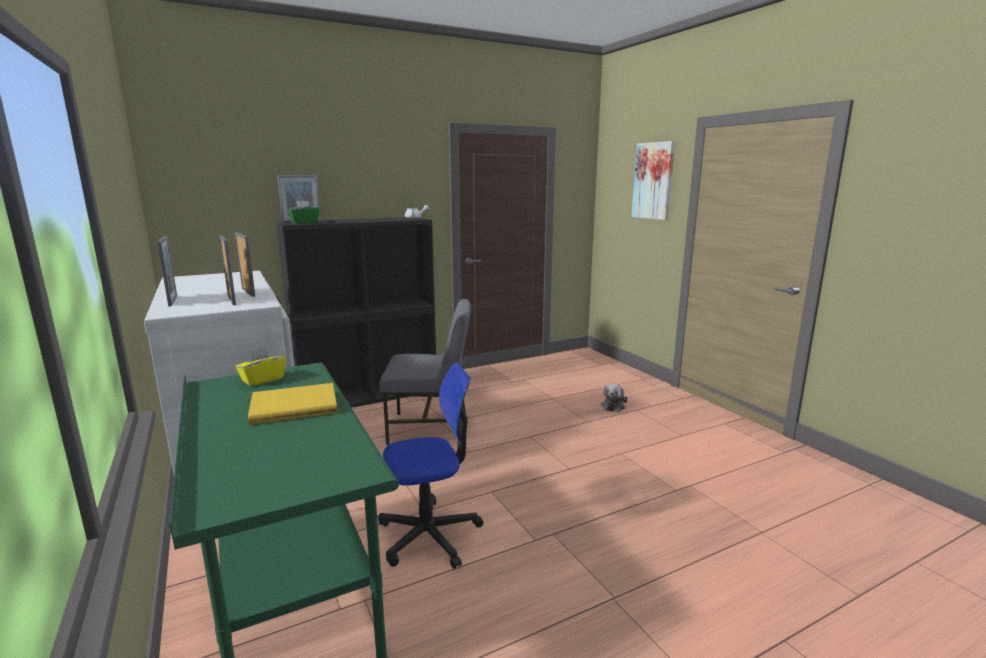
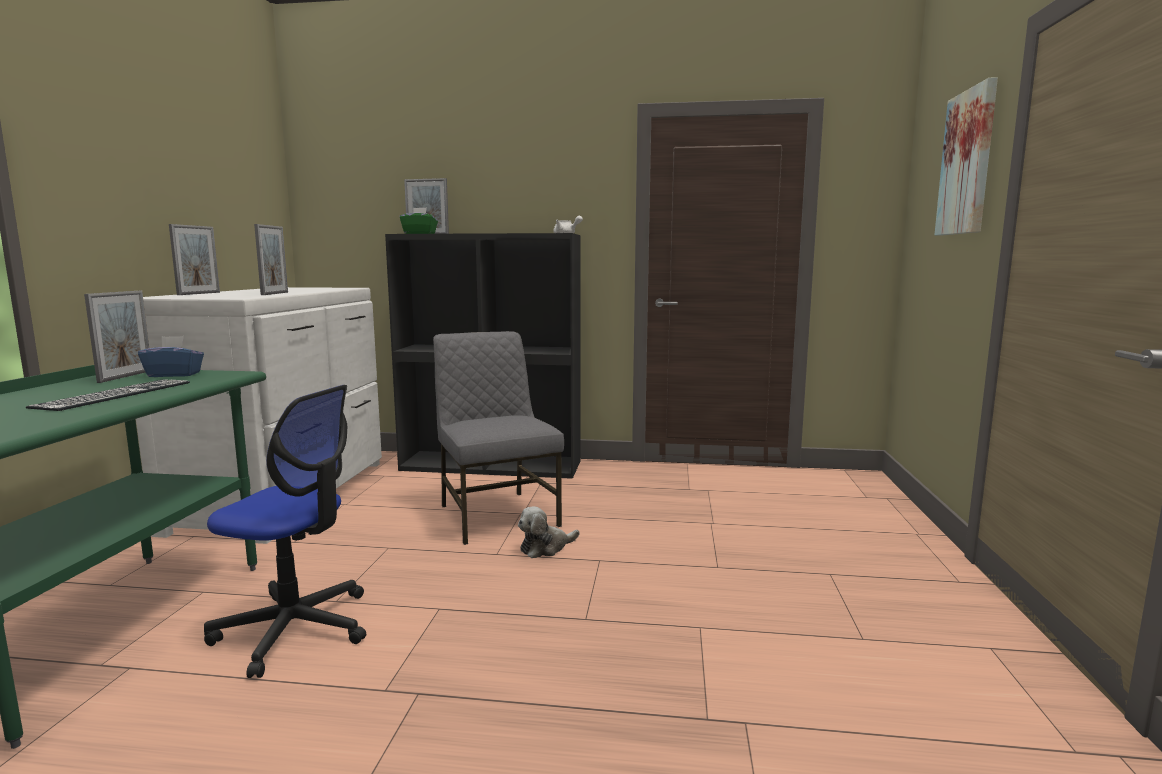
camera: 35 degrees right, 5 degrees down
picture frame [220,236,236,305] -> picture frame moved to [84,291,149,383]
yellow tissue box [236,346,286,386] -> blue tissue box [138,336,204,377]
yellow book [248,383,337,425] -> keyboard [26,380,190,411]
grey chair [379,299,471,445] -> grey chair turned 150 degrees counterclockwise [433,331,564,545]
plush toy [601,384,627,412] -> plush toy moved to [518,506,580,558]

